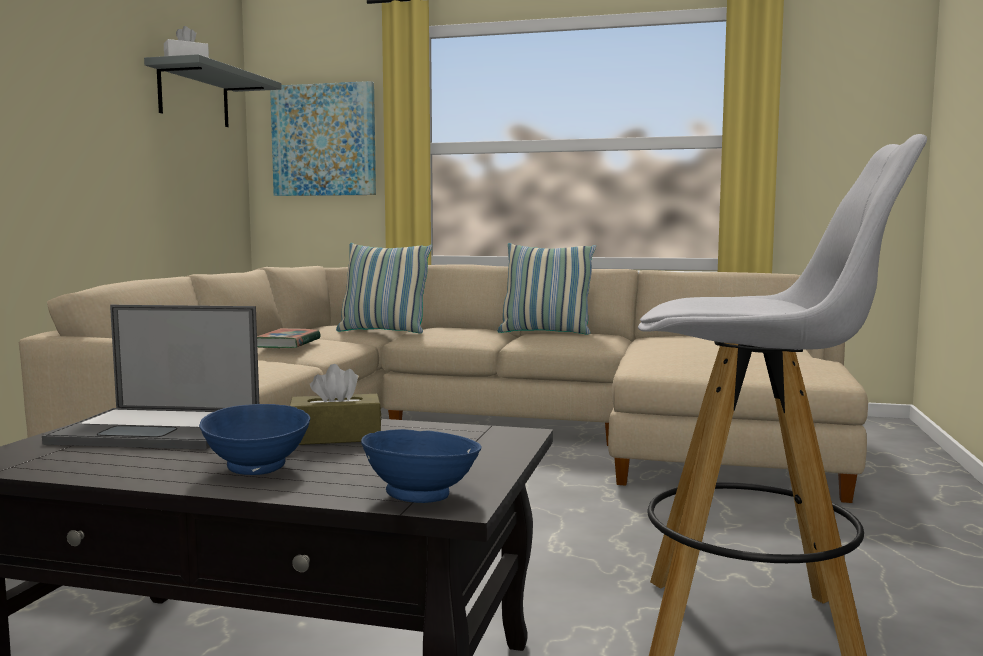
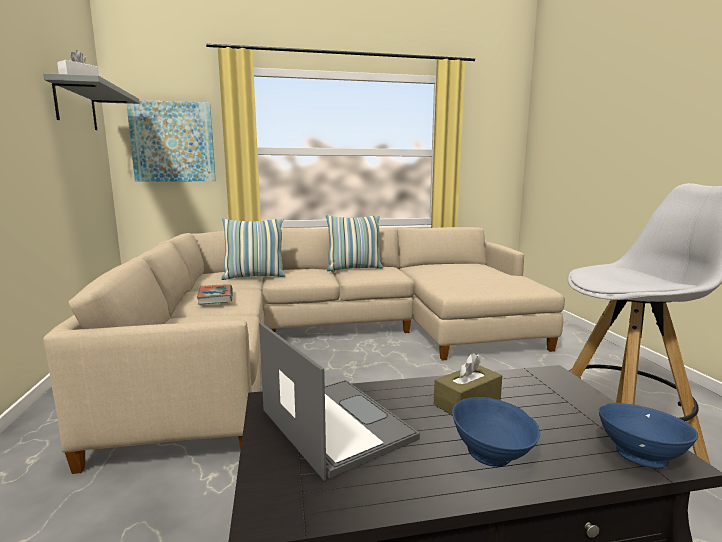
camera: 25 degrees left, 5 degrees up
laptop [42,305,259,450] -> laptop turned 105 degrees counterclockwise [259,322,420,481]

